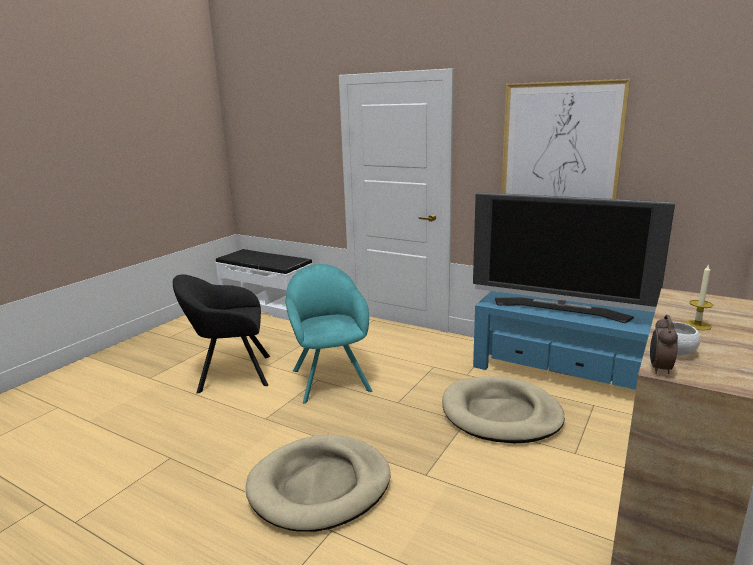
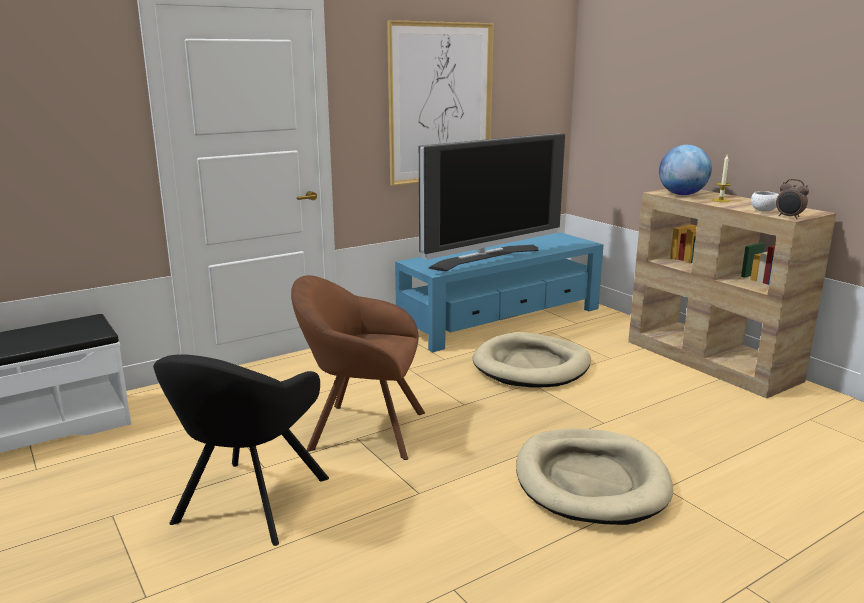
camera: 65 degrees left, 0 degrees up
turquoise armchair [286,264,372,404] -> brown armchair [291,275,425,460]
none -> globe [659,145,712,195]

